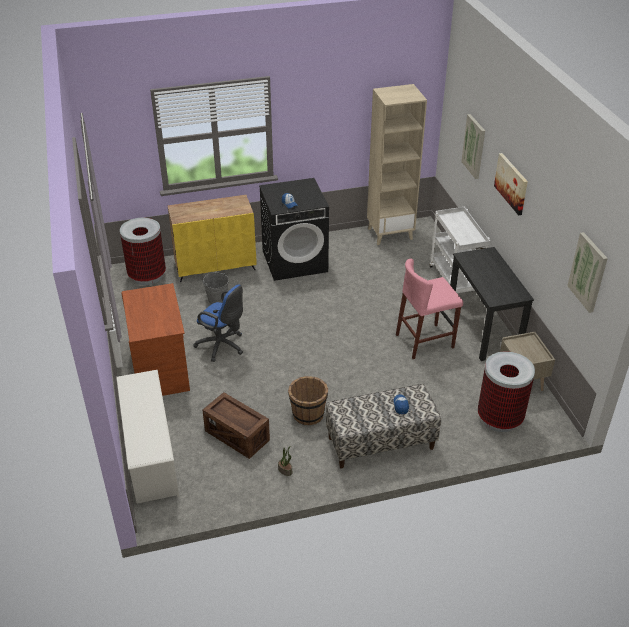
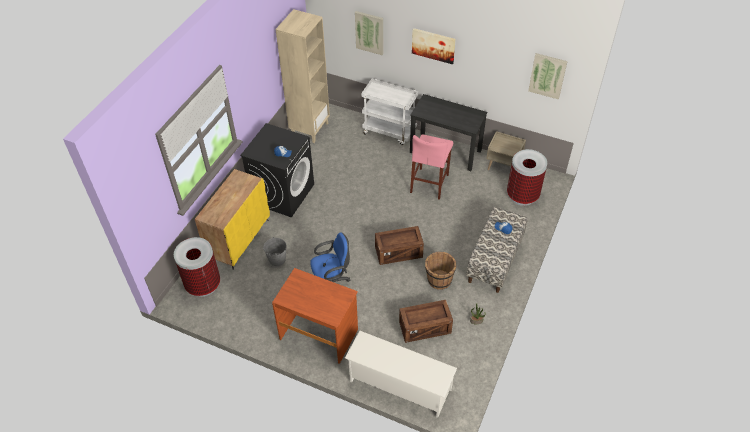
camera: 50 degrees left, 10 degrees up
none -> crate [375,226,424,265]

